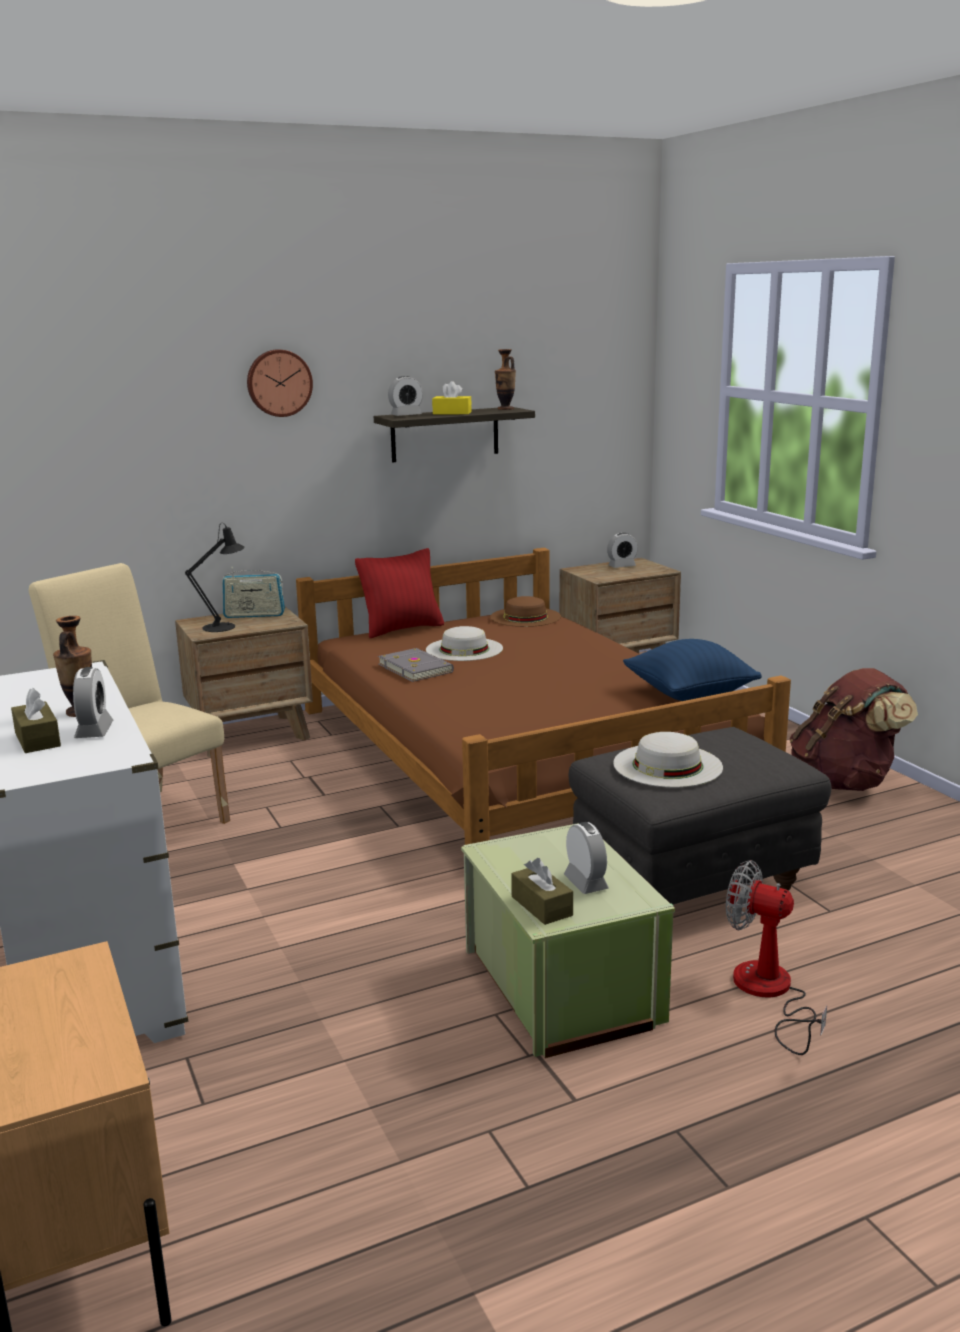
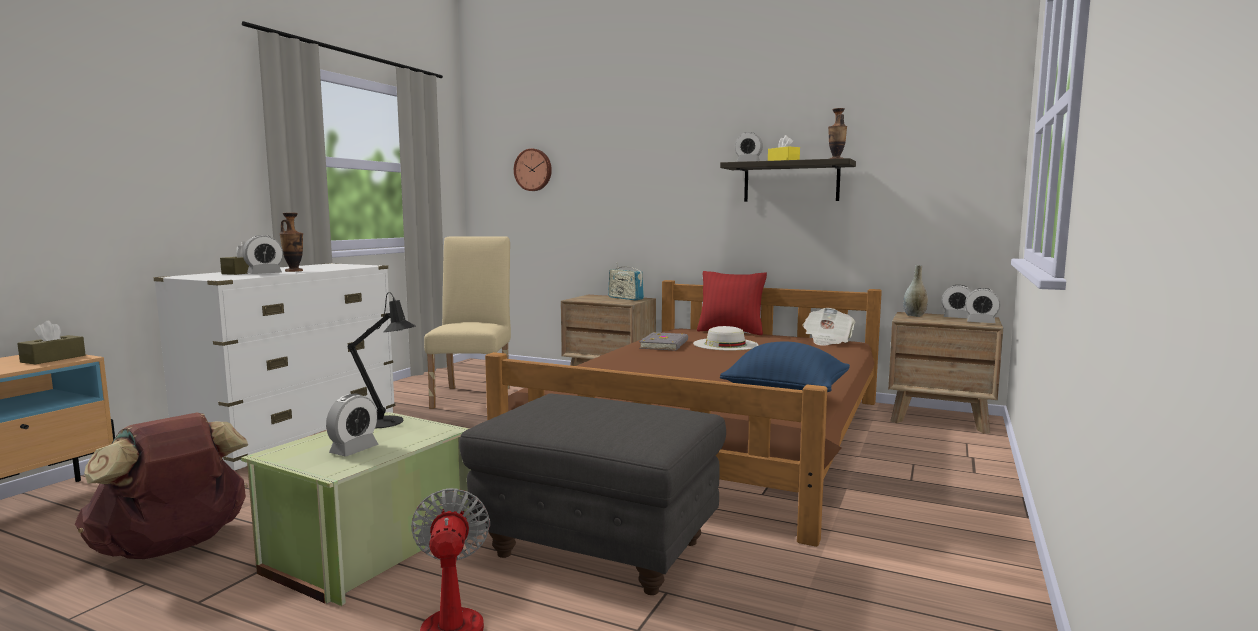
camera: 50 degrees right, 10 degrees down
black table lamp [185,523,244,632] -> black table lamp moved to [348,292,416,428]
wall clock [247,349,313,417] -> wall clock moved to [514,148,552,191]
brown hat [490,596,561,627] -> newspaper [803,308,855,346]
brown tissue box [511,858,573,925] -> brown tissue box moved to [17,321,86,364]
white hat [613,732,723,787] -> none
brown backpack [790,668,918,791] -> brown backpack moved to [75,413,248,559]
none -> grey vase [903,265,928,317]
none -> alarm clock [965,288,1000,323]

